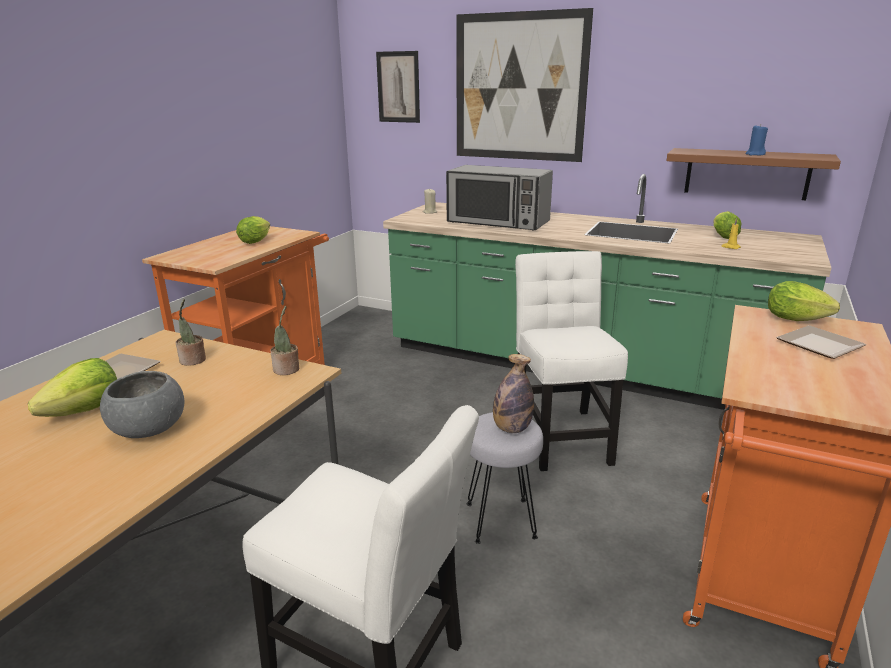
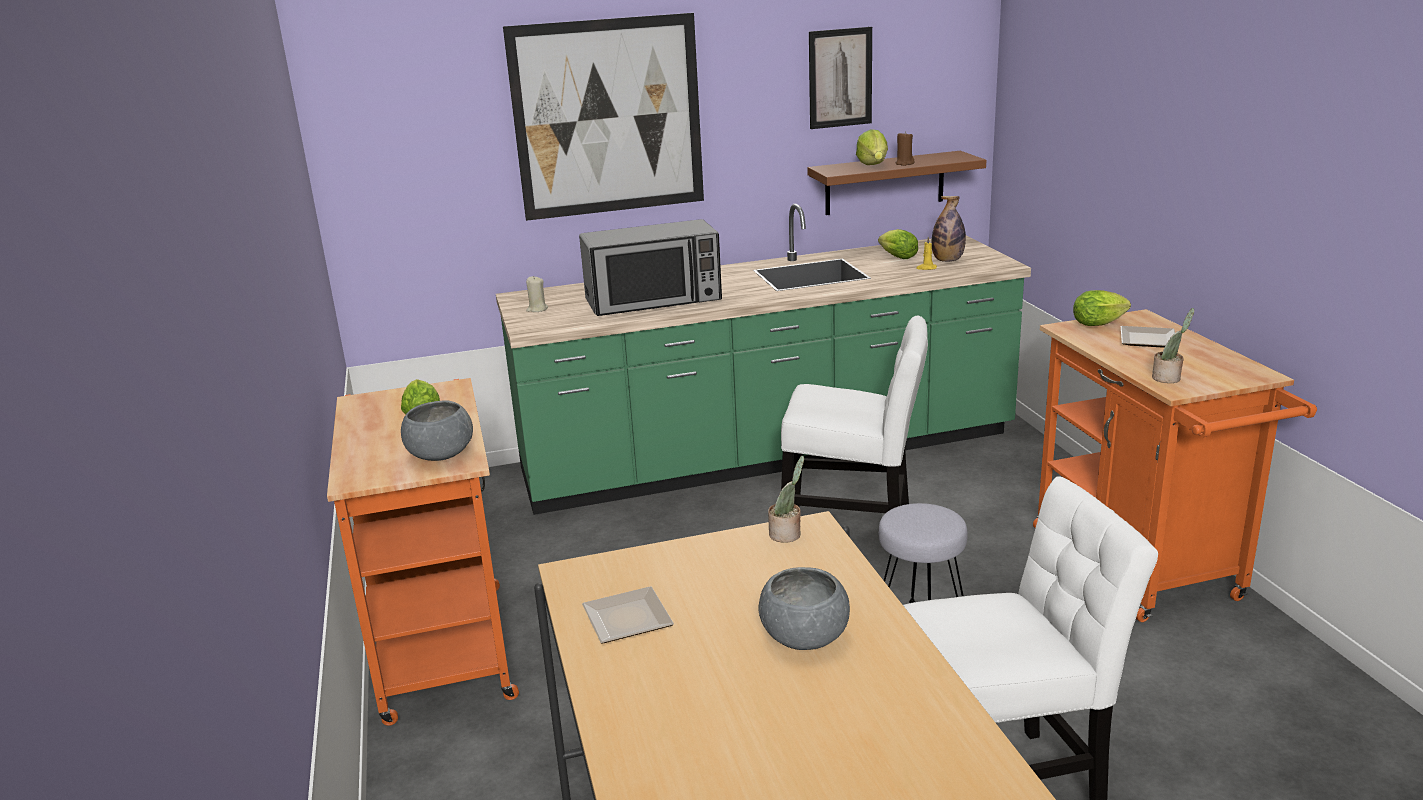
camera: 40 degrees left, 0 degrees up
lettuce [28,358,117,417] -> lettuce moved to [856,129,888,165]
potted plant [176,299,206,366] -> potted plant moved to [1152,308,1194,383]
picture [376,51,420,123] -> picture moved to [809,27,872,129]
bottle [493,354,534,433] -> bottle moved to [931,196,966,262]
white chair [515,251,628,471] -> white chair turned 150 degrees clockwise [781,315,928,513]
blue candle [746,124,768,155] -> brown candle [895,131,915,166]
none -> grey bowl [401,400,473,461]

